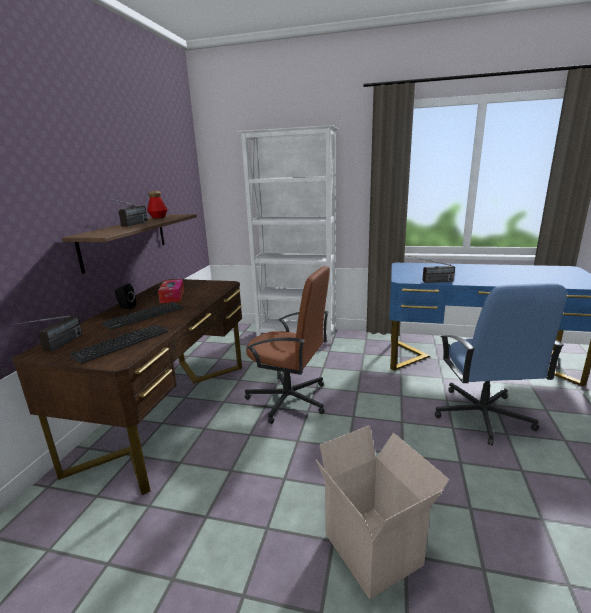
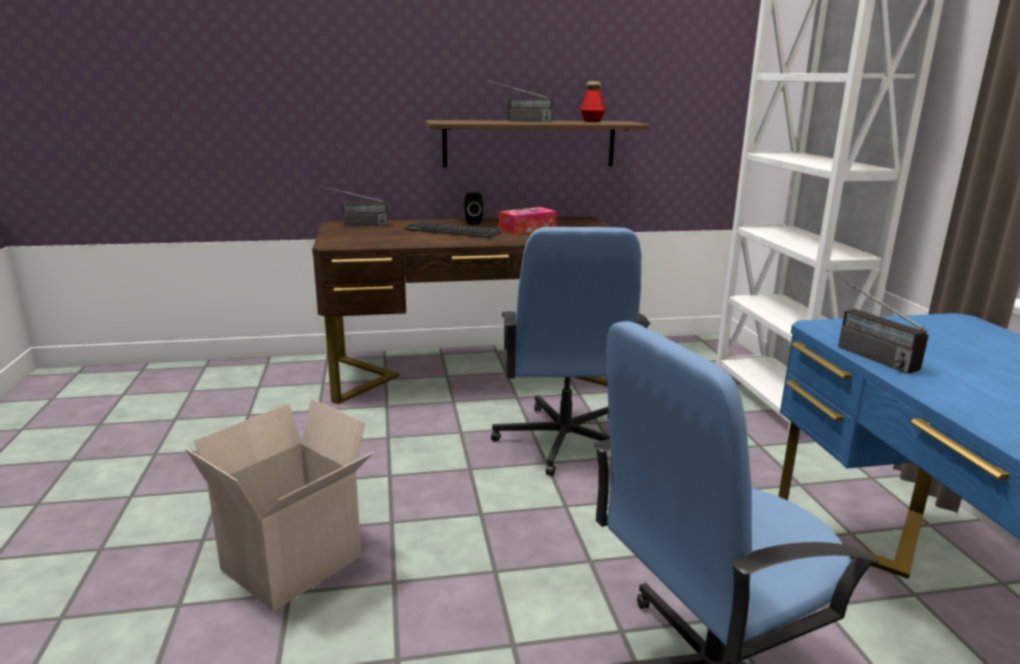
camera: 65 degrees right, 0 degrees up
keyboard [70,325,168,364] -> none
brown office chair [245,266,330,424] -> blue office chair [491,227,650,476]

